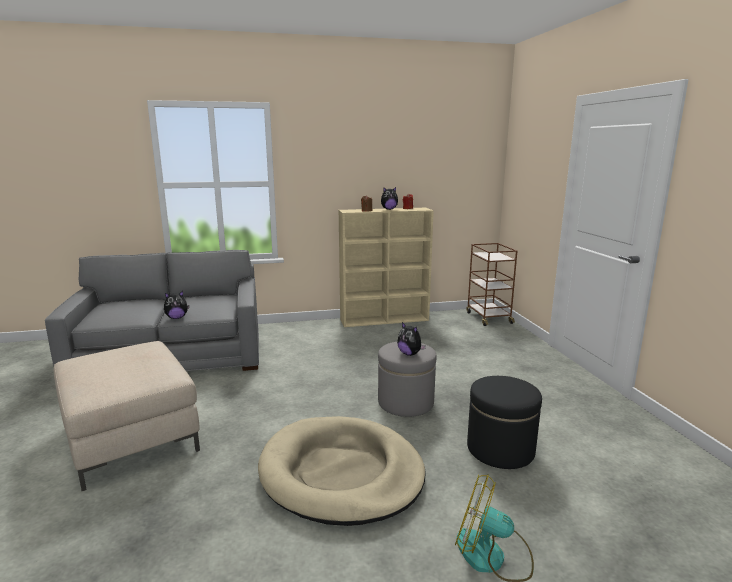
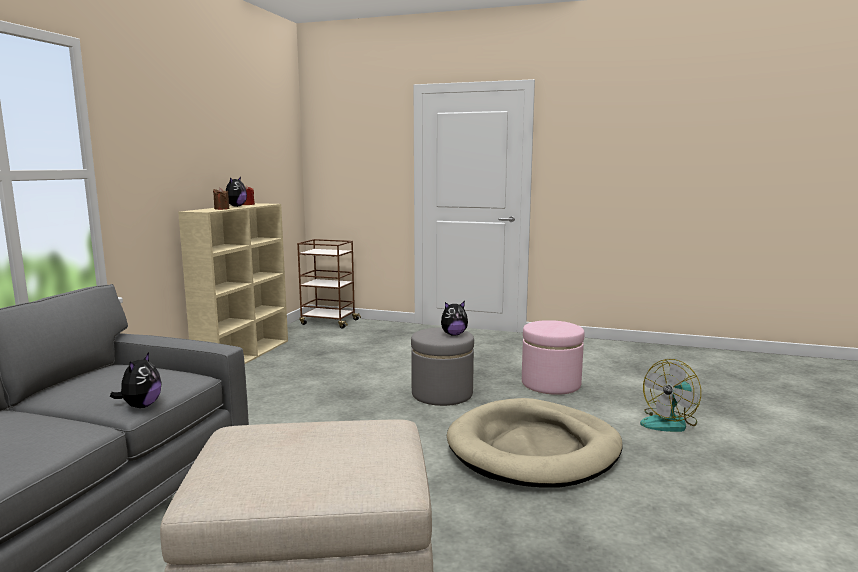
camera: 60 degrees left, 5 degrees down
black ottoman [467,376,542,469] -> pink ottoman [522,320,584,395]

